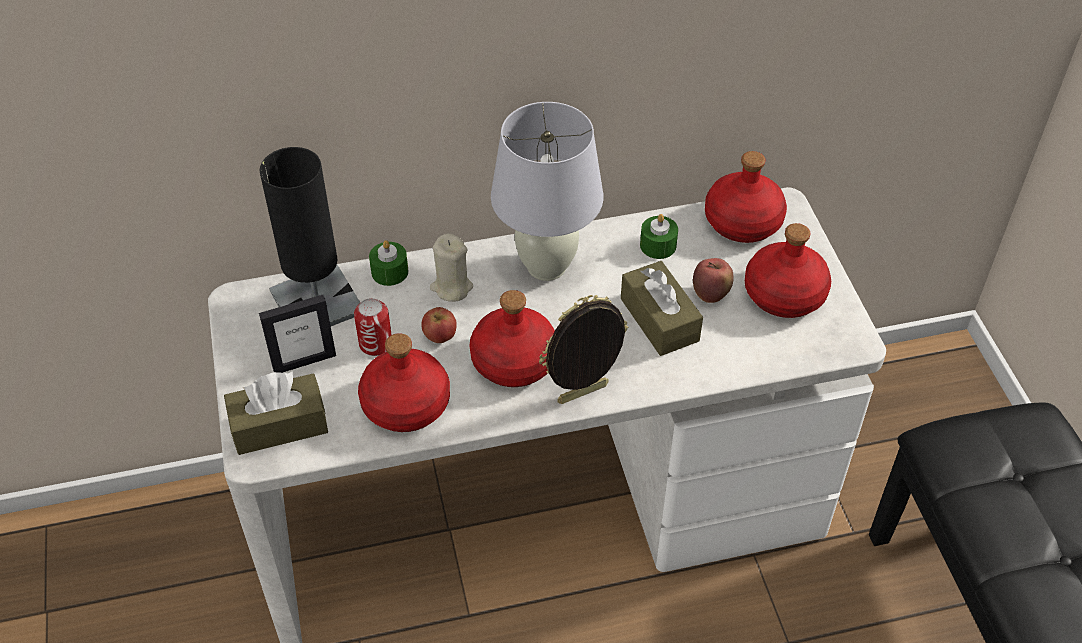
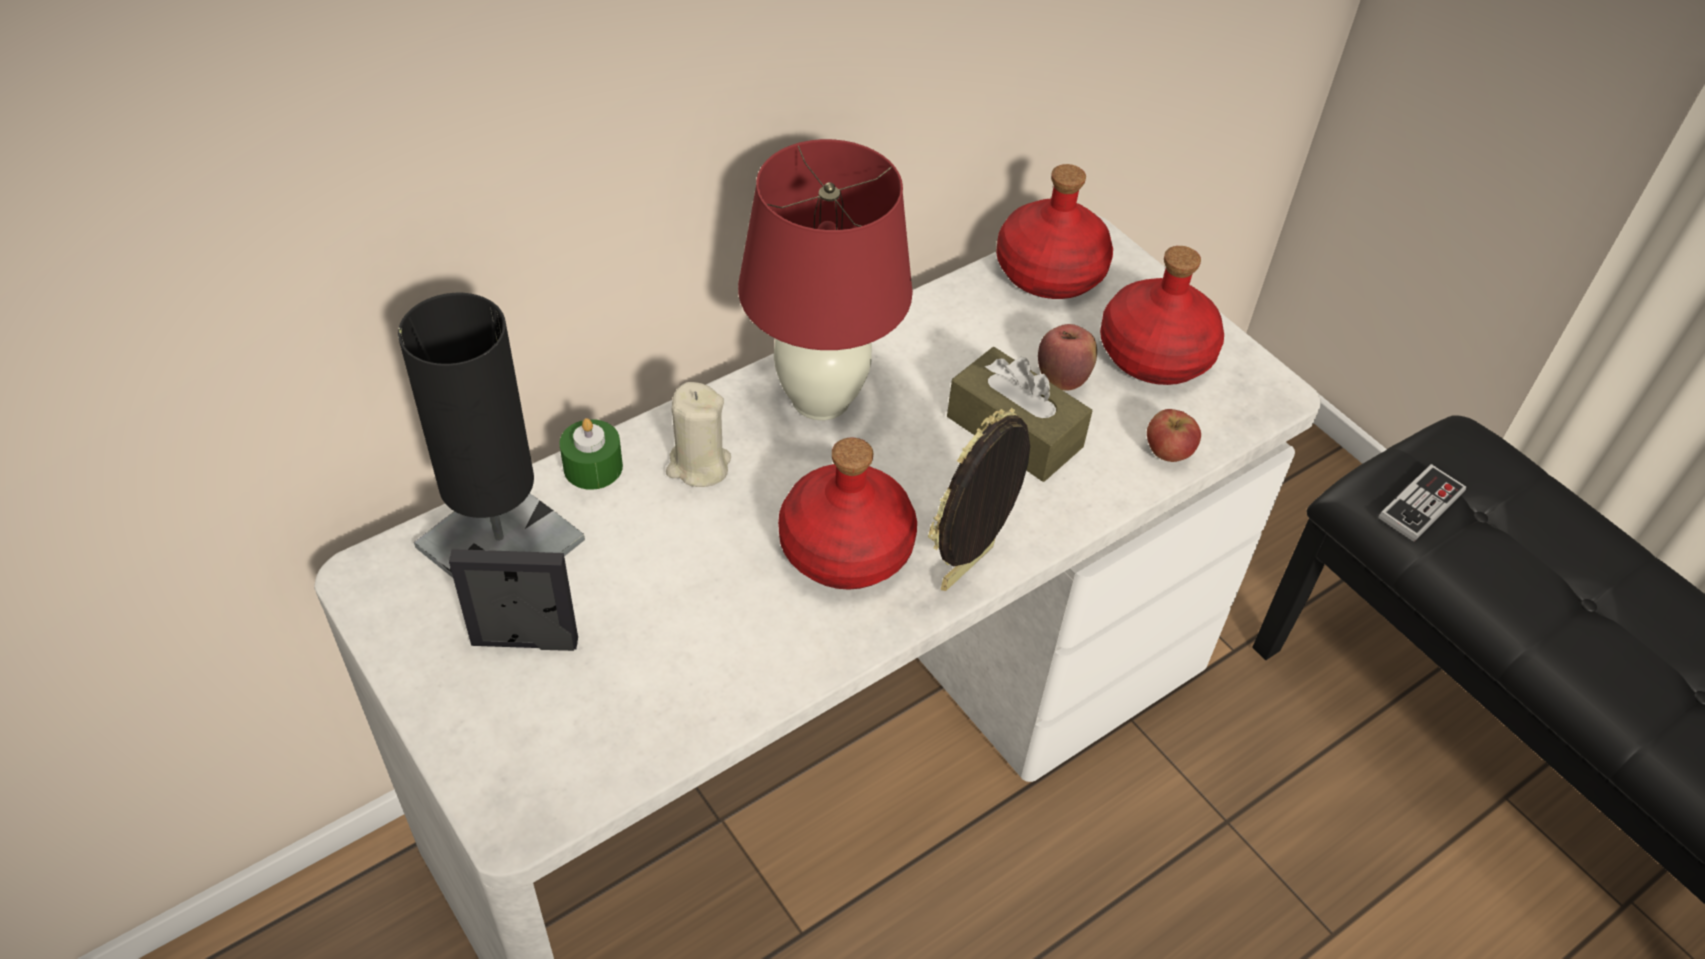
camera: 25 degrees left, 0 degrees up
brown tissue box [224,371,328,455] -> none
picture frame [259,295,336,373] -> picture frame turned 135 degrees counterclockwise [449,549,578,651]
can [354,298,392,356] -> none
red bottle [358,333,450,432] -> none
apple [421,307,457,343] -> apple moved to [1147,409,1201,462]
white table lamp [491,102,603,281] -> red table lamp [738,139,913,420]
green candle [640,214,678,259] -> none
none -> game controller [1378,464,1466,542]

